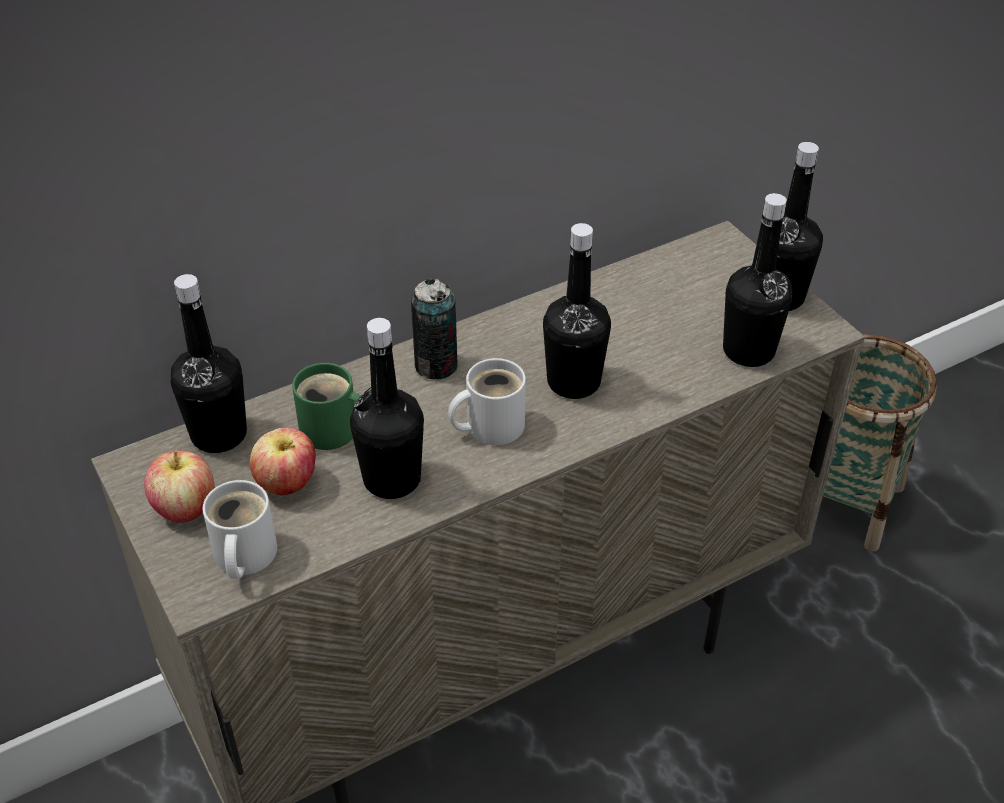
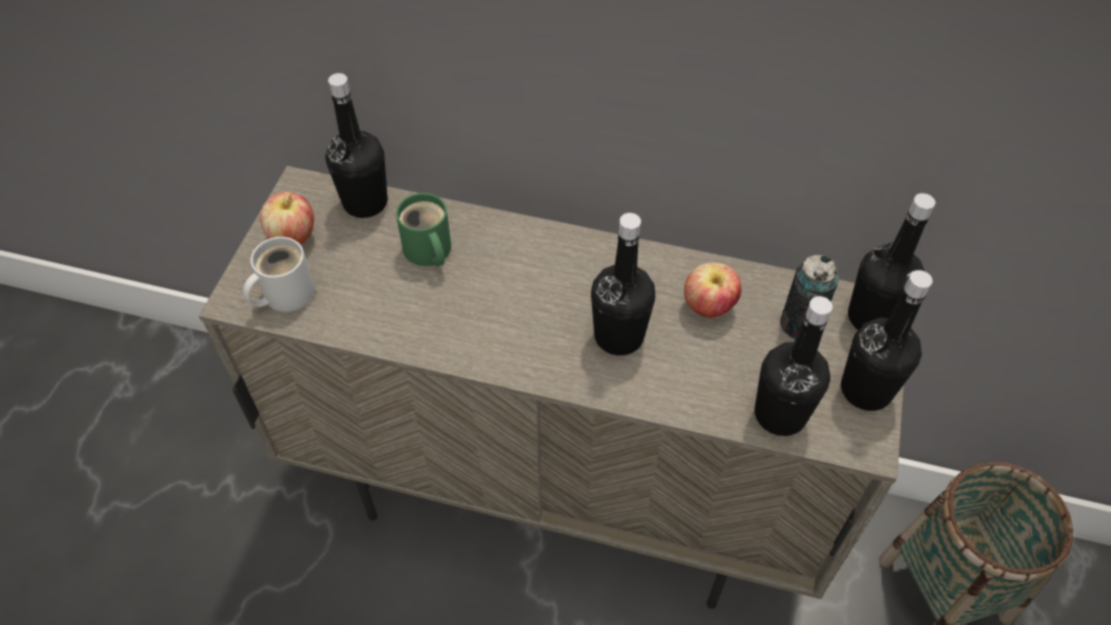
camera: 45 degrees right, 10 degrees up
apple [250,428,316,495] -> apple moved to [684,262,742,317]
black bottle [350,318,424,499] -> black bottle moved to [848,193,935,330]
can [411,279,458,380] -> can moved to [780,255,839,339]
white mug [448,358,526,445] -> none

